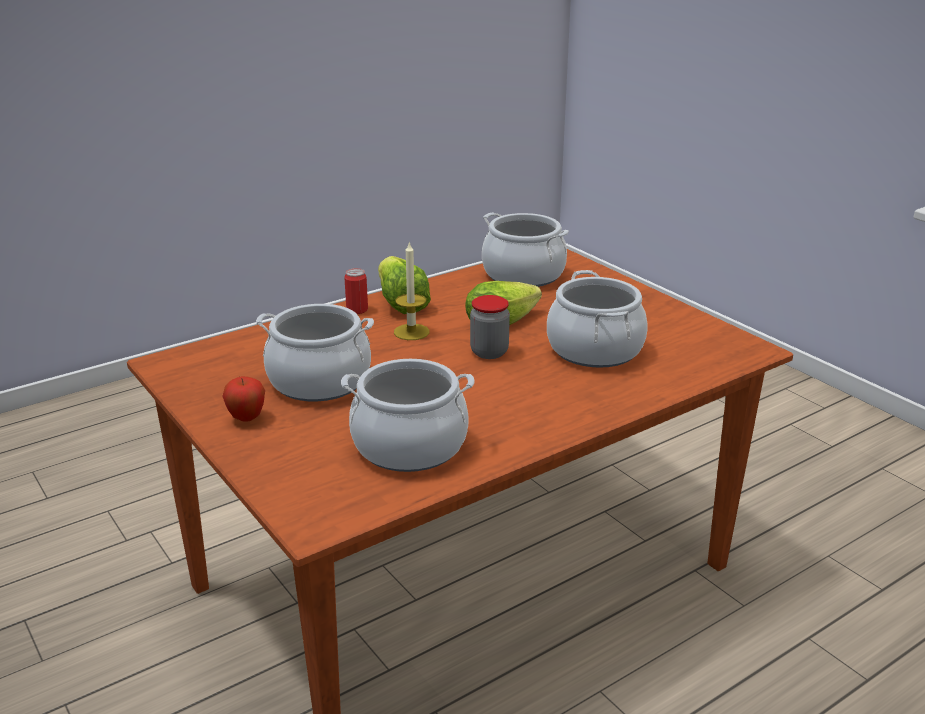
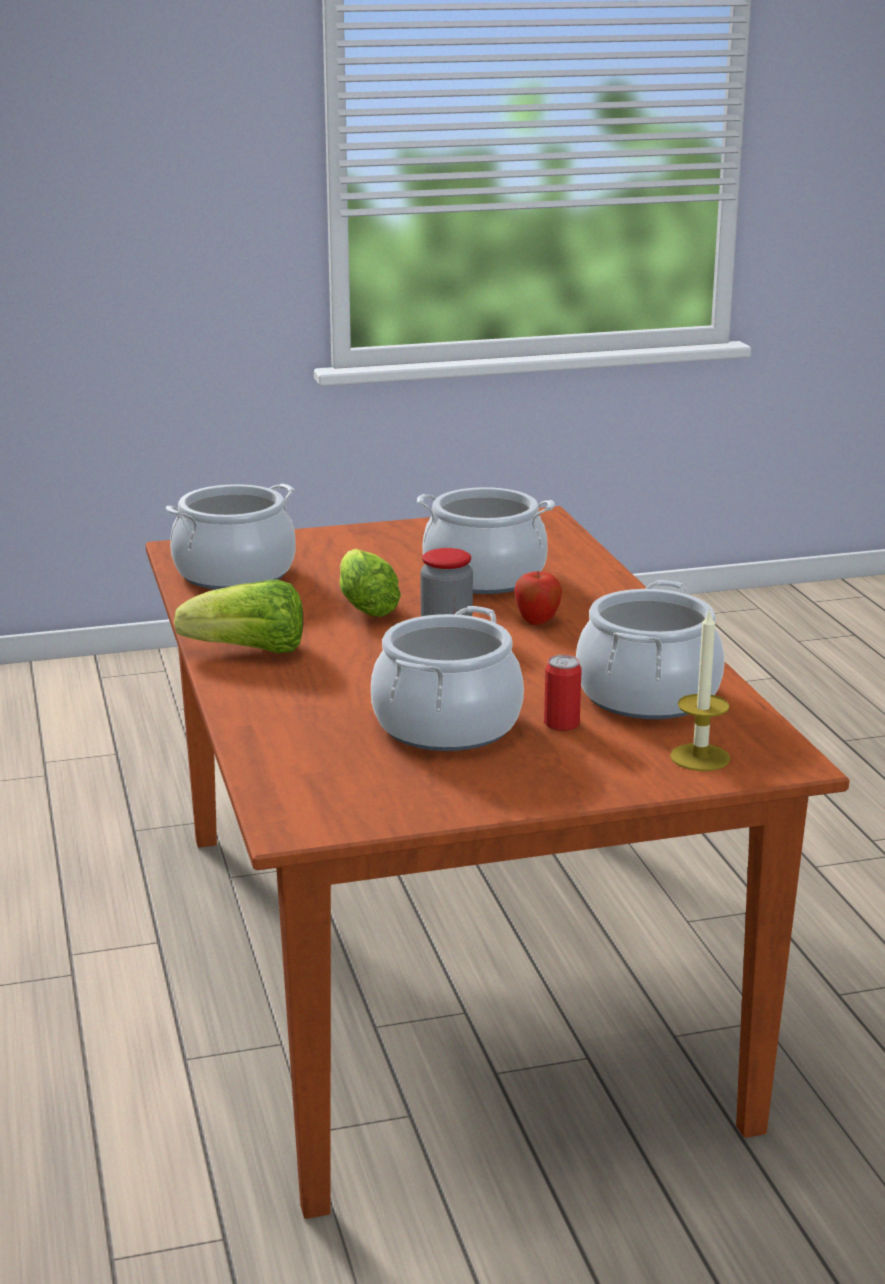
camera: 70 degrees left, 5 degrees down
apple [222,376,265,422] -> apple moved to [514,571,562,625]
can [344,268,368,314] -> can moved to [544,655,582,731]
candle [394,242,429,340] -> candle moved to [670,608,730,771]

